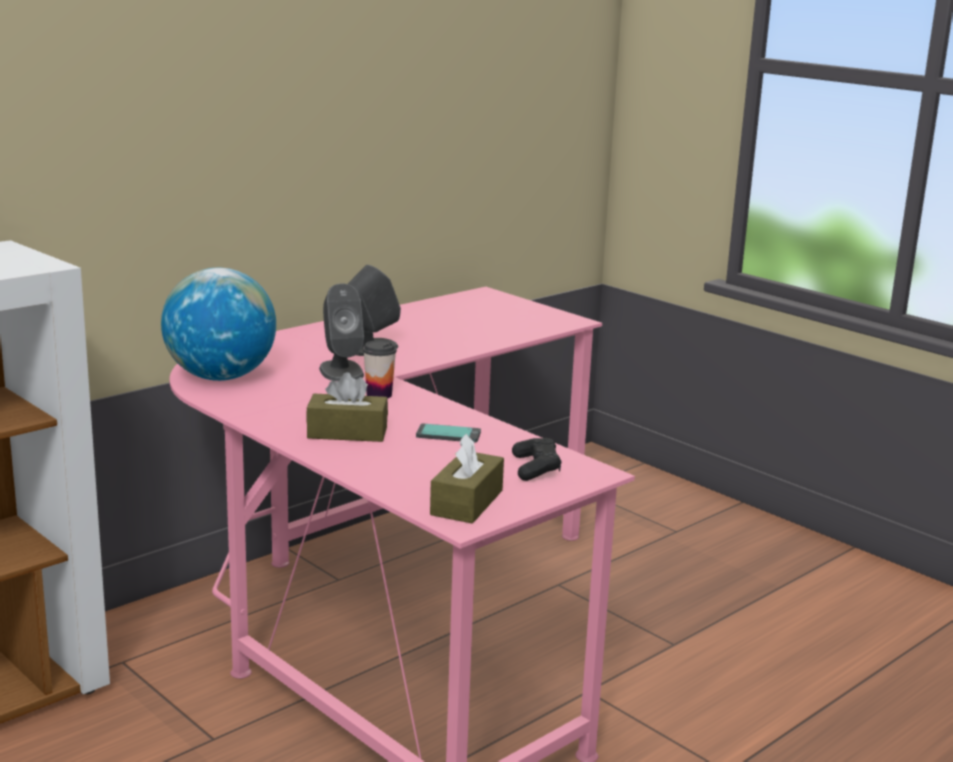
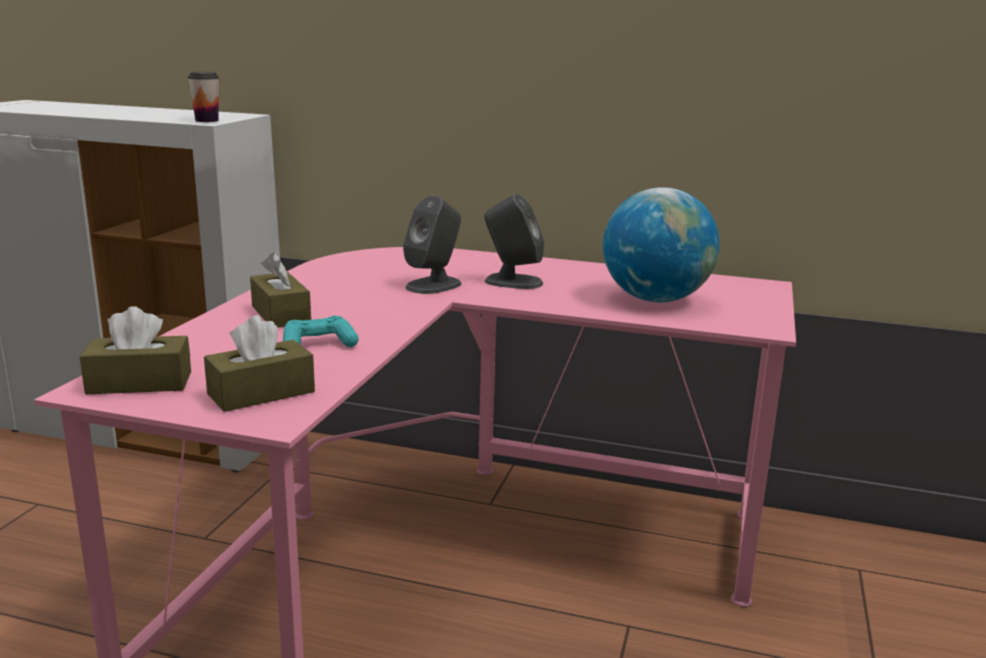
camera: 60 degrees right, 0 degrees up
globe [161,268,276,381] -> globe moved to [603,187,719,302]
cup [363,340,397,399] -> cup moved to [188,72,219,122]
phone [416,424,481,443] -> turquoise game controller [283,315,359,347]
black game controller [512,438,561,481] -> brown tissue box [204,315,315,412]

